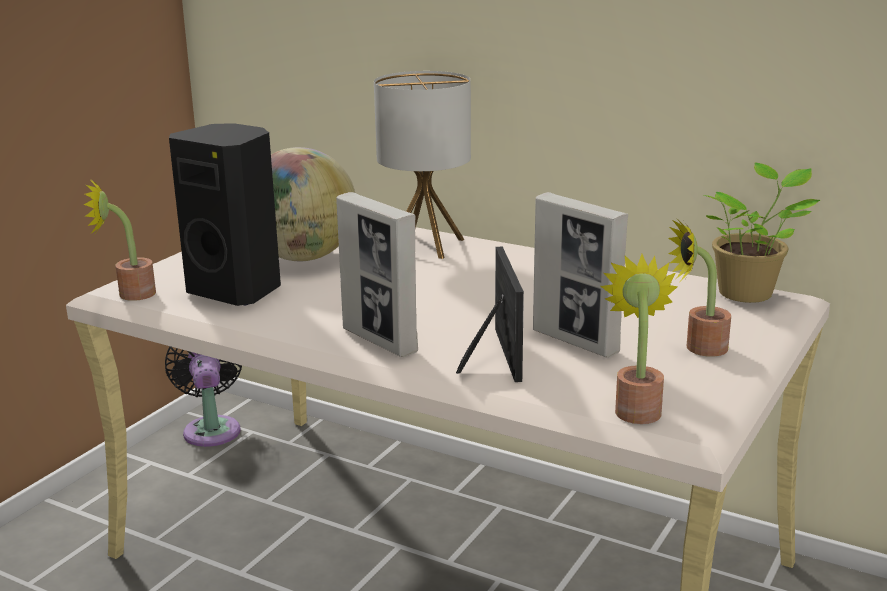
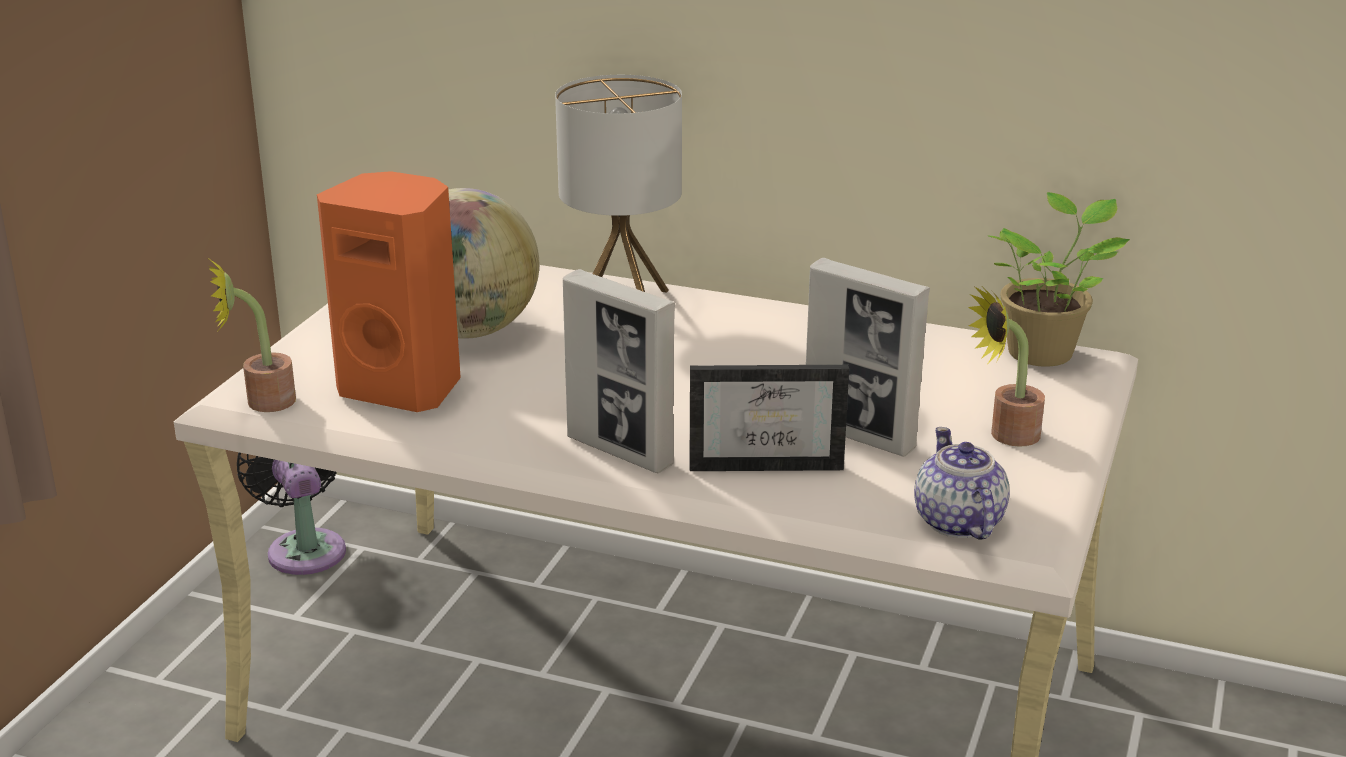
camera: 10 degrees left, 5 degrees up
black speaker [169,123,281,306] -> orange speaker [317,171,461,412]
picture frame [456,247,524,382] -> picture frame turned 105 degrees clockwise [689,365,849,471]
potted plant [600,254,678,424] -> teapot [914,427,1010,540]

